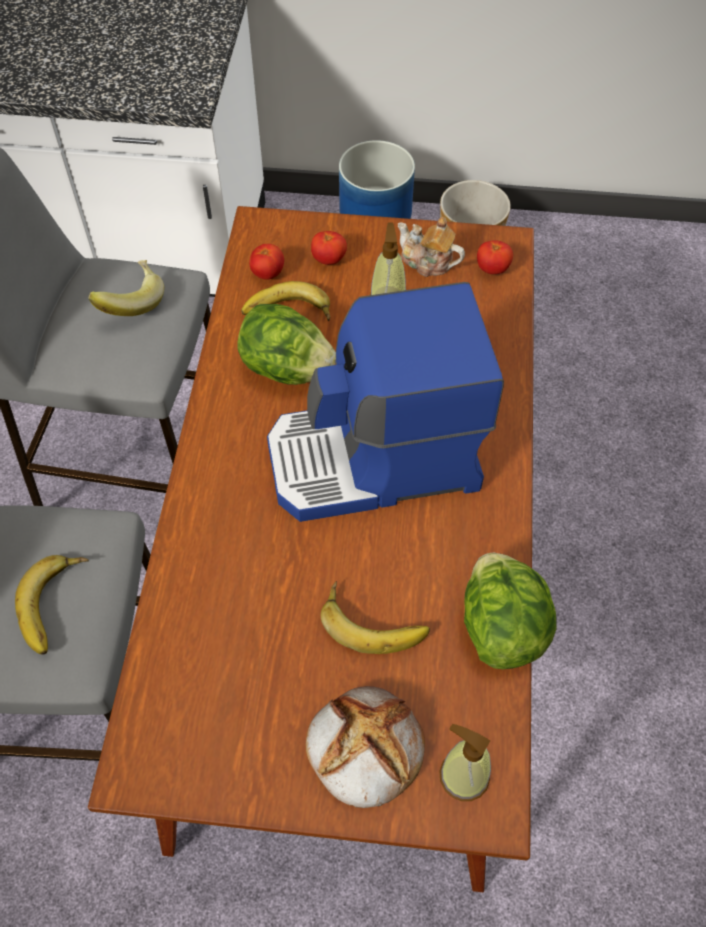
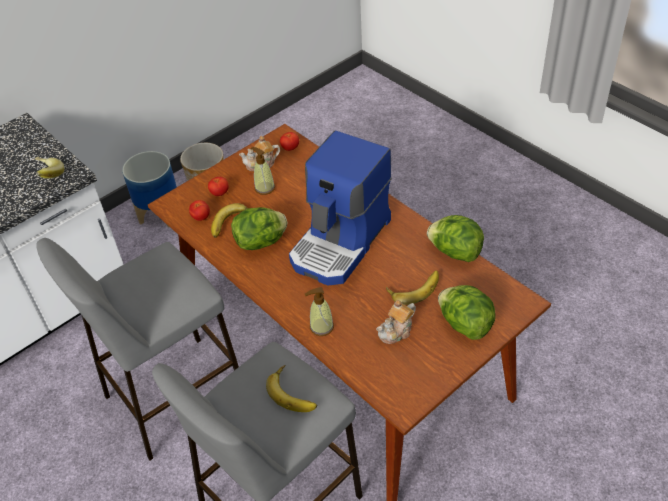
camera: 45 degrees left, 10 degrees down
banana [88,260,164,316] -> banana moved to [35,157,65,179]
bread [306,686,425,808] -> lettuce [438,285,495,340]
soap dispenser [440,724,491,801] -> soap dispenser moved to [305,287,334,336]
none -> teapot [376,300,416,344]

